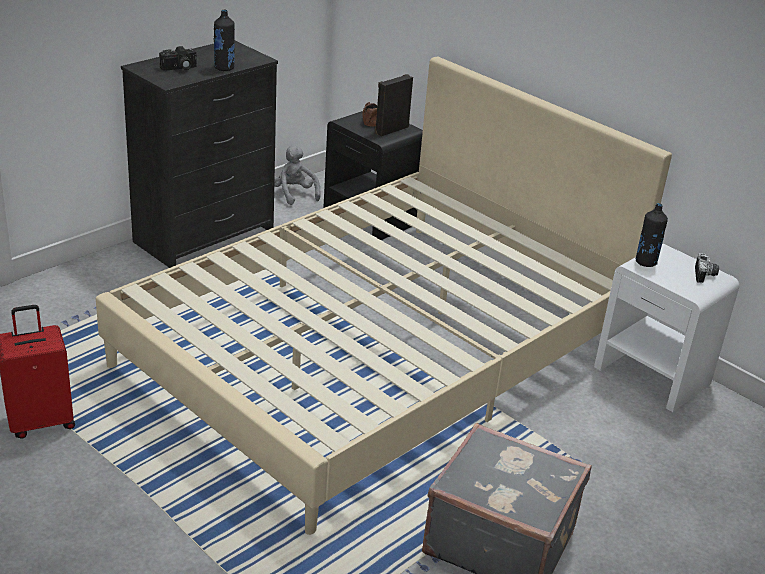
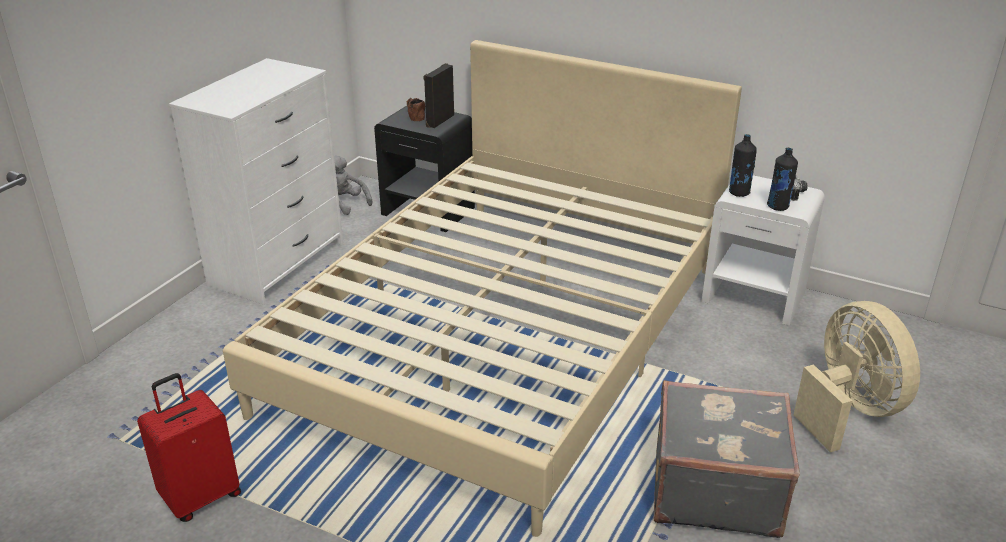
camera: 15 degrees left, 0 degrees up
black dresser [121,41,278,268] -> white dresser [169,58,343,305]
camera [159,46,197,71] -> none
black bottle [213,10,235,71] -> black bottle moved to [767,147,798,211]
none -> beige fan [794,301,920,452]

